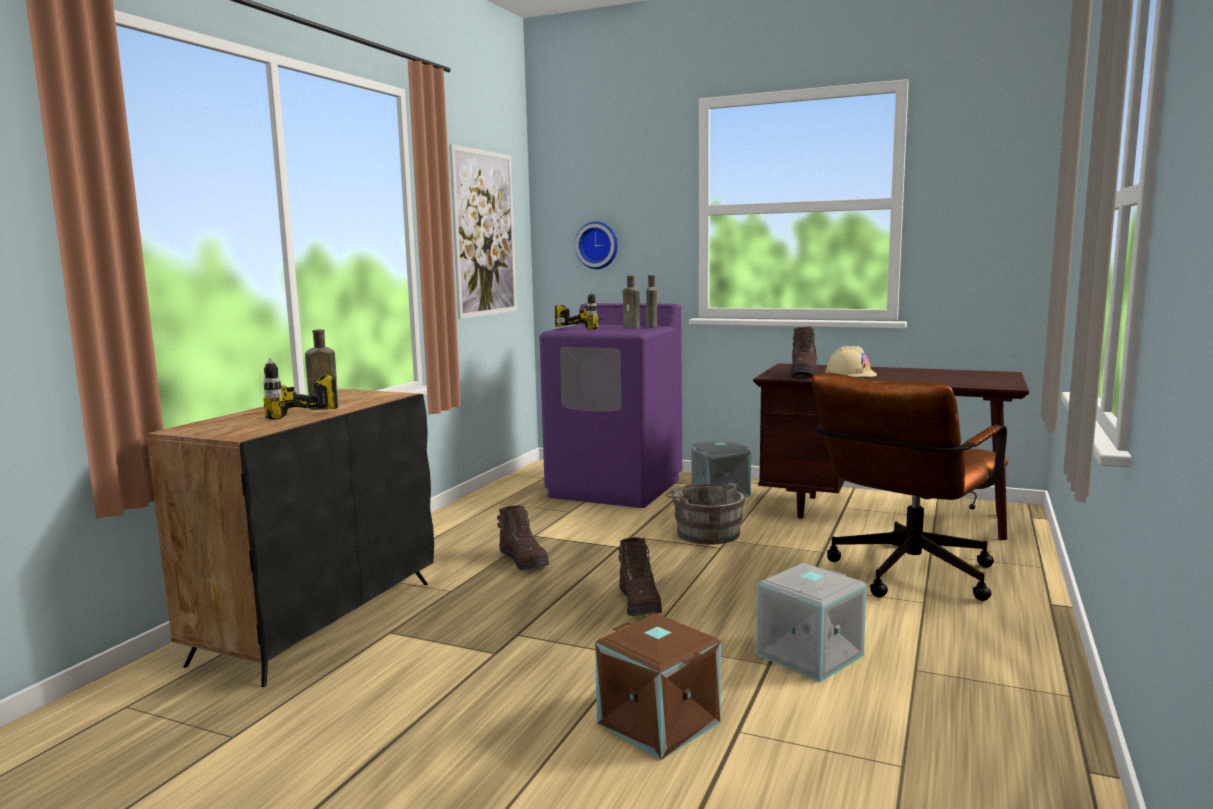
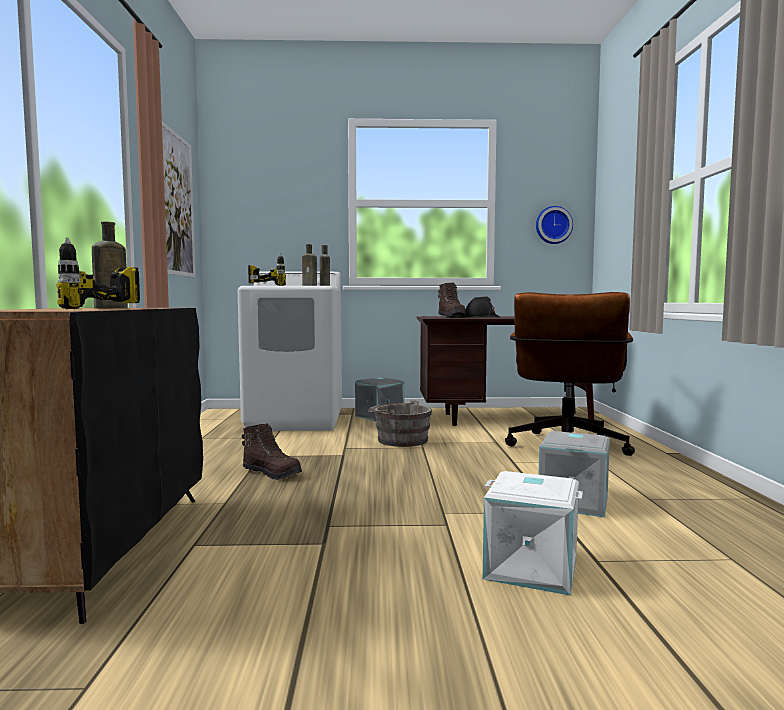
camera: 25 degrees left, 5 degrees down
purple washing machine [540,303,682,508] -> white washing machine [238,272,342,431]
wall clock [575,222,618,269] -> wall clock moved to [536,206,573,244]
brown storage box [595,614,721,760] -> white storage box [483,471,583,596]
brown boot [618,538,662,616] -> none
beige hard hat [825,346,877,377] -> black hard hat [466,297,500,317]

